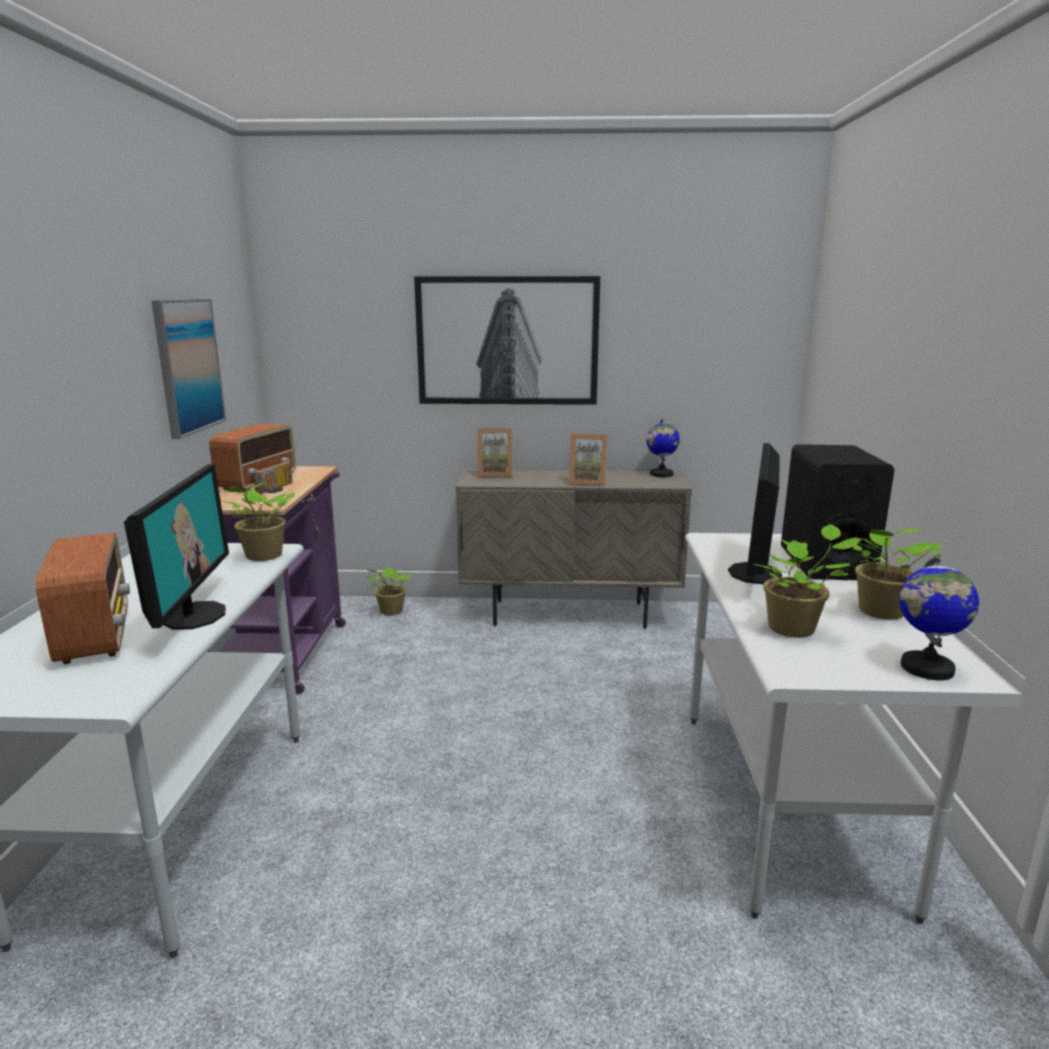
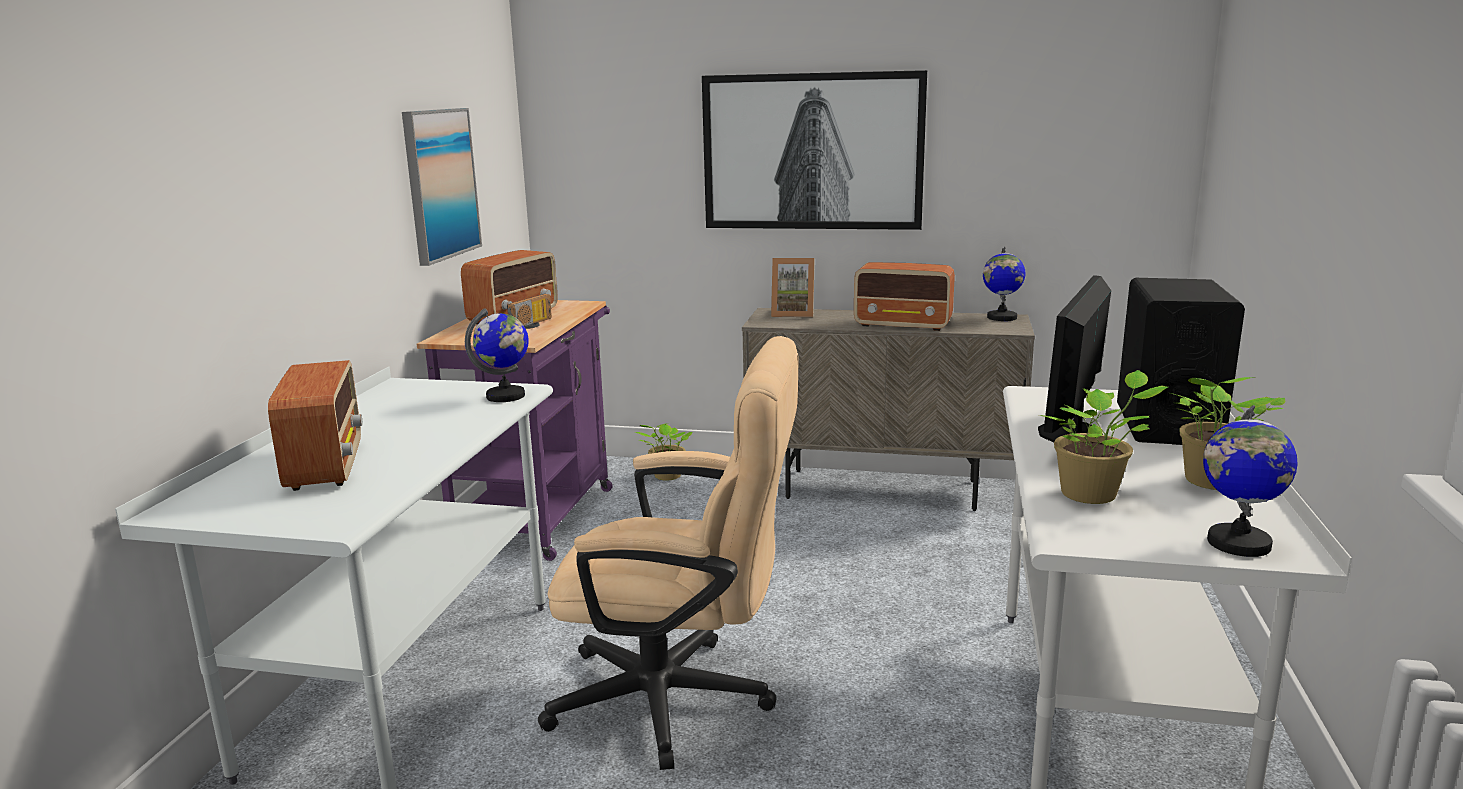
camera: 10 degrees right, 0 degrees up
monitor [124,464,229,630] -> none
potted plant [221,482,295,561] -> globe [465,308,528,402]
picture frame [569,434,607,486] -> radio [854,262,955,331]
none -> beige office chair [538,336,798,770]

